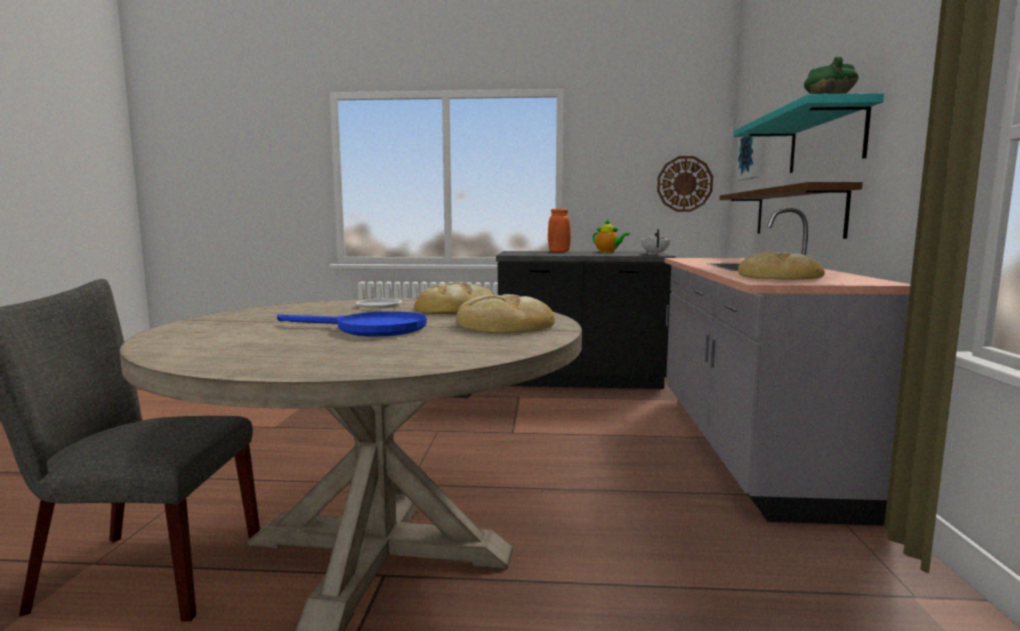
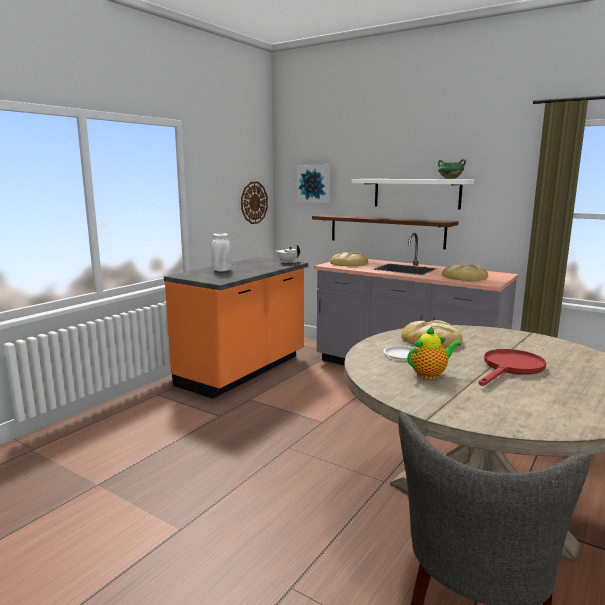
camera: 60 degrees left, 5 degrees up
blue frying pan [277,311,427,337] -> red frying pan [479,349,546,386]
bread [456,294,555,333] -> bread moved to [330,252,368,266]
black counter [496,251,676,389] -> orange counter [164,257,308,399]
orange vase [548,209,571,252] -> white vase [211,233,232,272]
teapot [592,220,630,253] -> teapot moved to [407,326,461,379]
turquoise shelf [733,93,884,173] -> white shelf [351,179,474,210]

